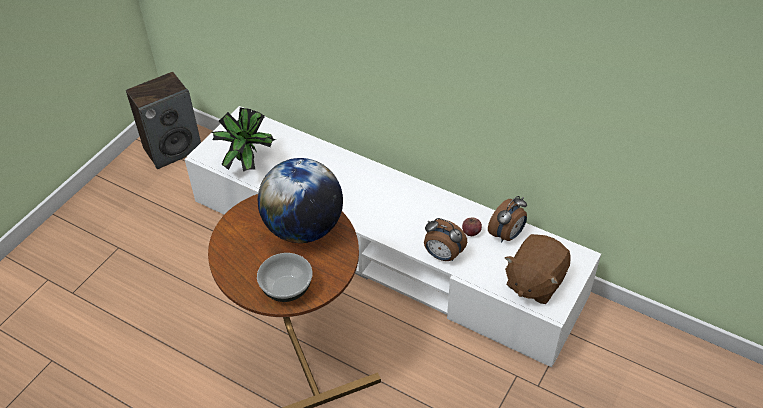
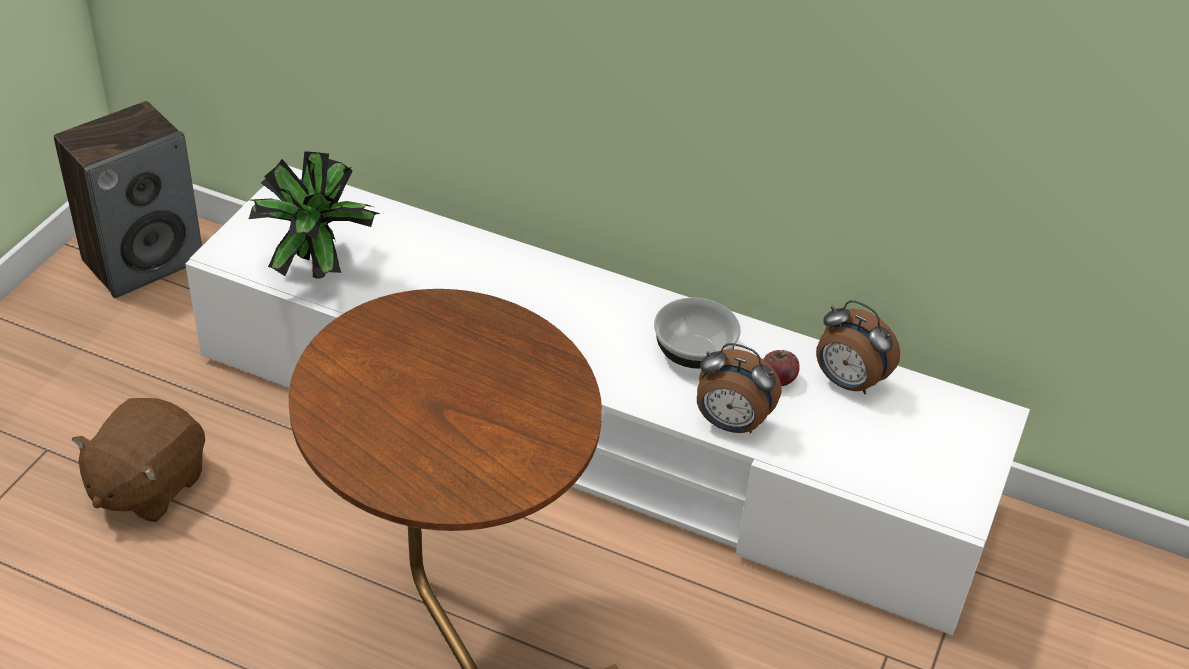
camera: 10 degrees left, 5 degrees down
bowl [257,253,312,302] -> bowl moved to [654,297,741,369]
globe [258,158,343,243] -> none
alarm clock [488,196,527,242] -> alarm clock turned 90 degrees clockwise [816,300,900,394]
brown plush toy [505,234,571,304] -> brown plush toy moved to [72,398,205,522]

